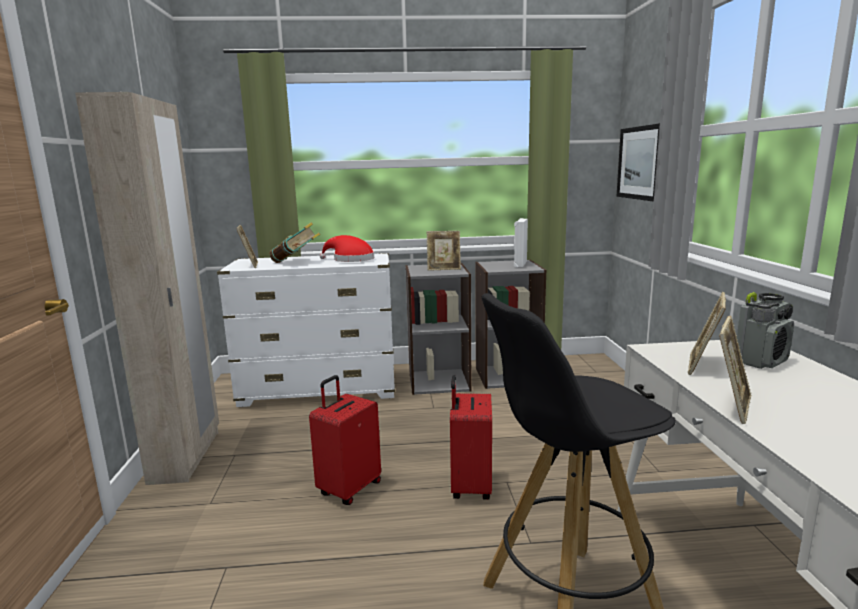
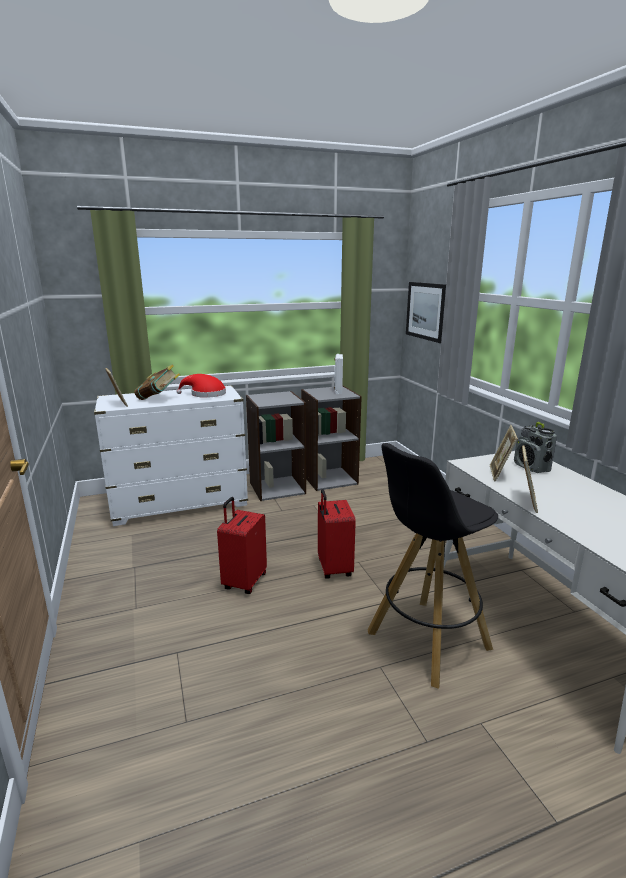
camera: 15 degrees left, 5 degrees up
beige wardrobe [75,92,219,485] -> none
picture frame [427,231,461,271] -> none
radio [737,292,794,369] -> radio turned 120 degrees clockwise [514,422,557,473]

